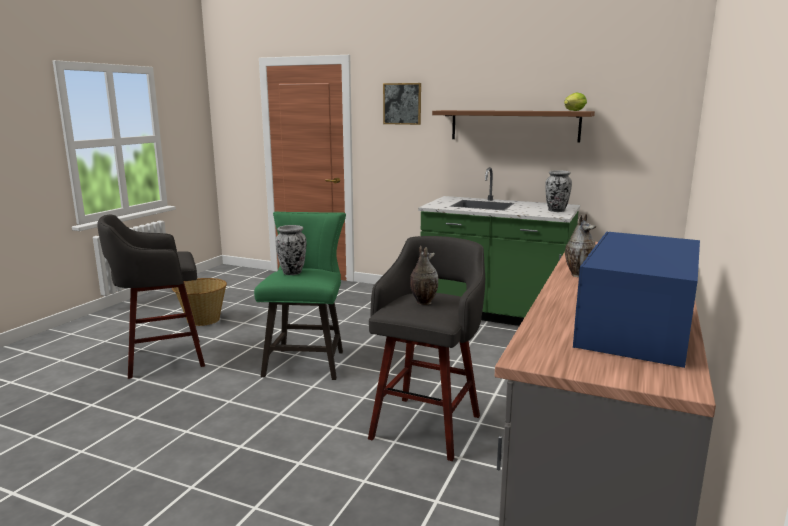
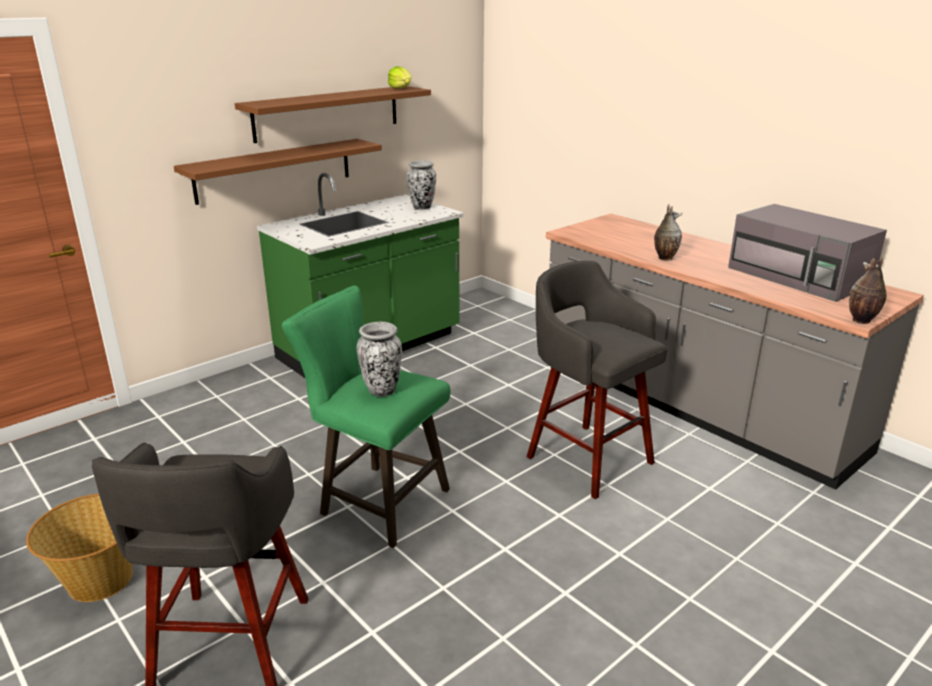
camera: 65 degrees left, 10 degrees up
picture [383,83,421,125] -> none
vase [410,246,438,305] -> vase moved to [849,257,887,324]
blue microwave [573,232,700,368] -> grey microwave [728,204,887,302]
none -> brown shelf [174,139,382,205]

